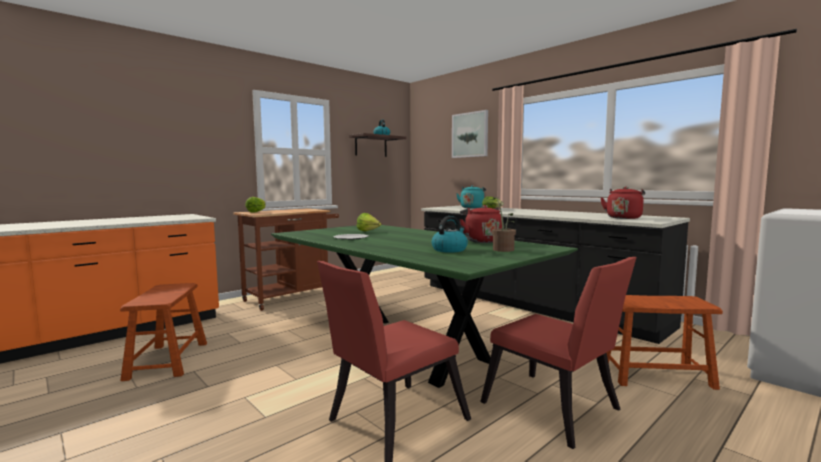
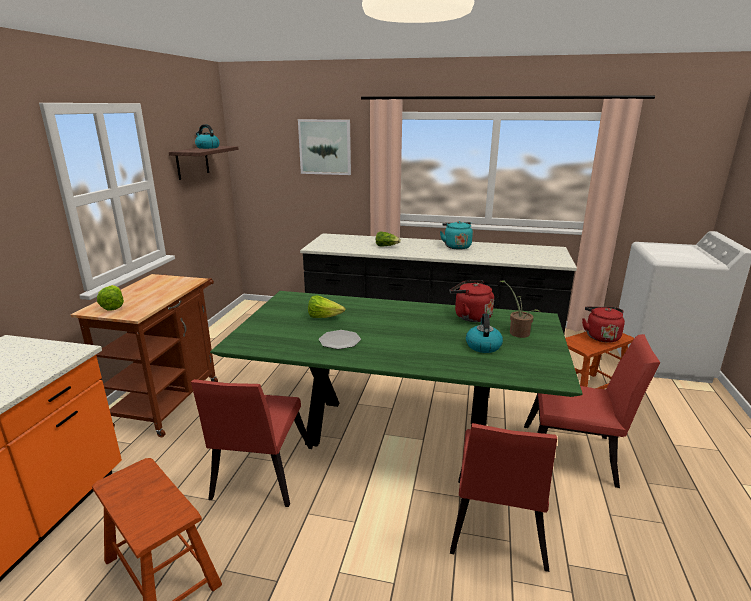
camera: 35 degrees left, 15 degrees up
turquoise kettle [456,185,486,209] -> turquoise kettle moved to [440,221,473,250]
red kettle [600,187,645,219] -> red kettle moved to [582,307,625,343]
none -> red chair [191,379,313,507]

